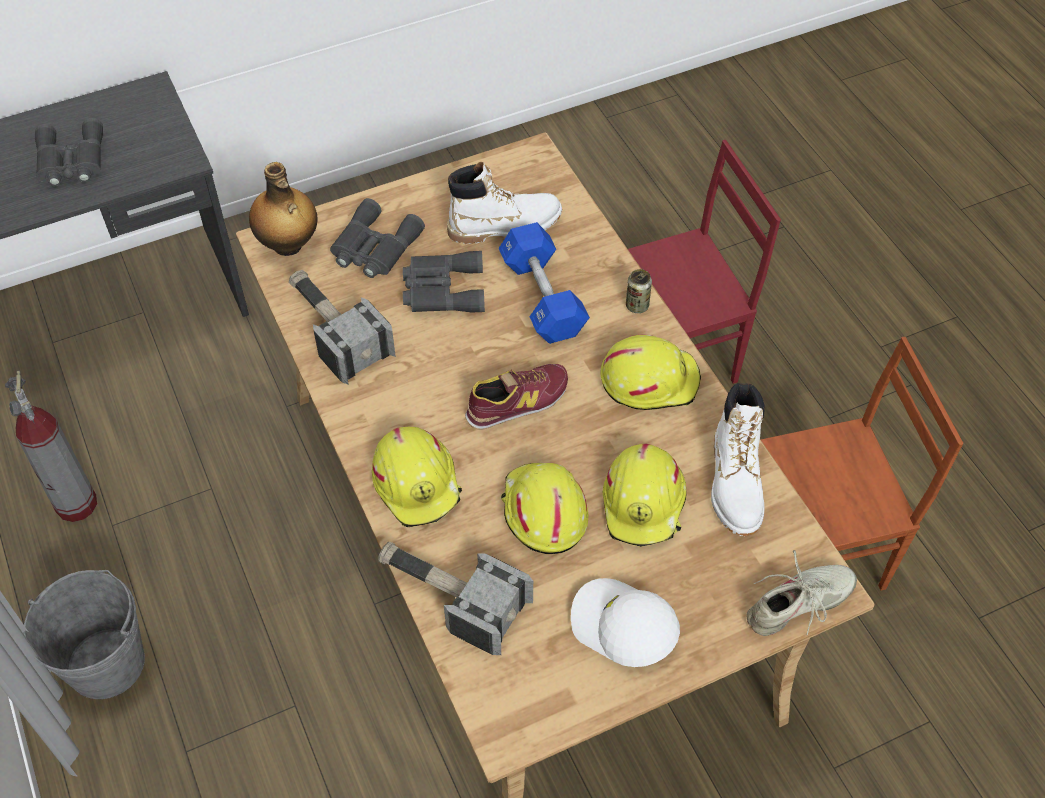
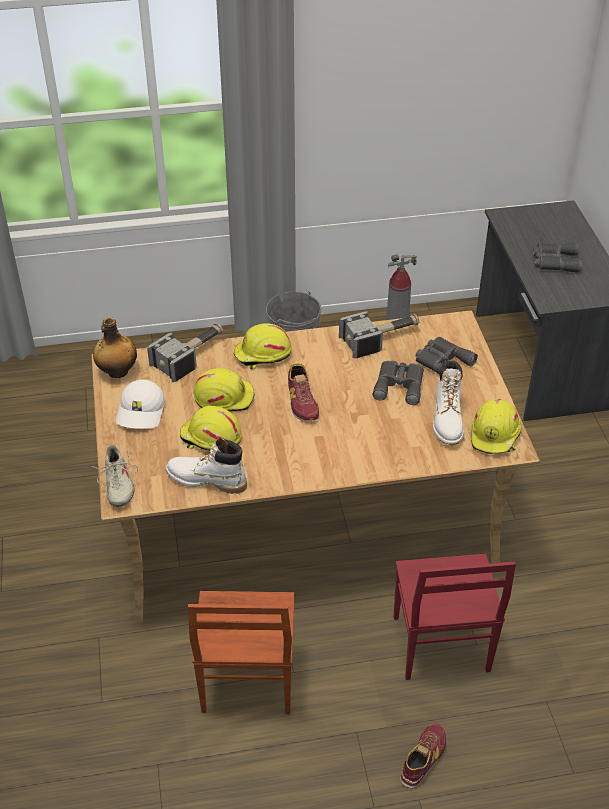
camera: 105 degrees right, 10 degrees down
bottle [249,162,317,256] -> bottle moved to [93,317,137,378]
blue dumbbell [499,222,590,344] -> none
white cap [571,578,680,667] -> white cap turned 135 degrees clockwise [116,380,165,429]
yellow hard hat [601,335,701,410] -> yellow hard hat moved to [471,399,521,454]
can [626,269,652,313] -> none
none -> shoe [400,723,446,789]

